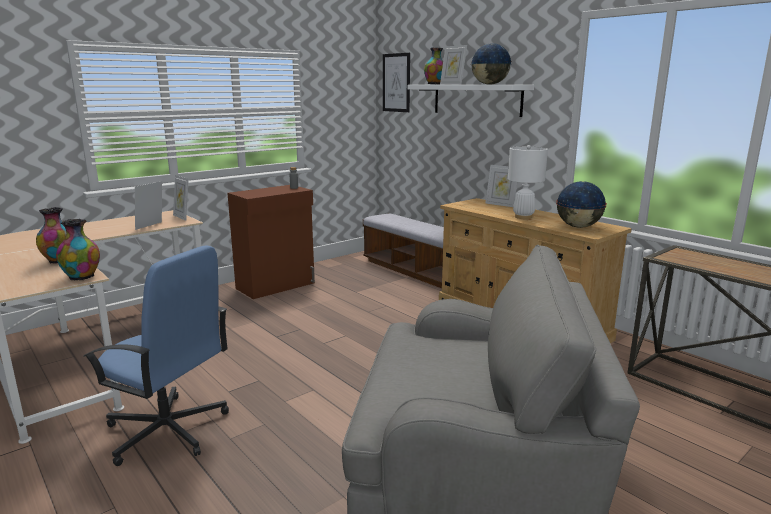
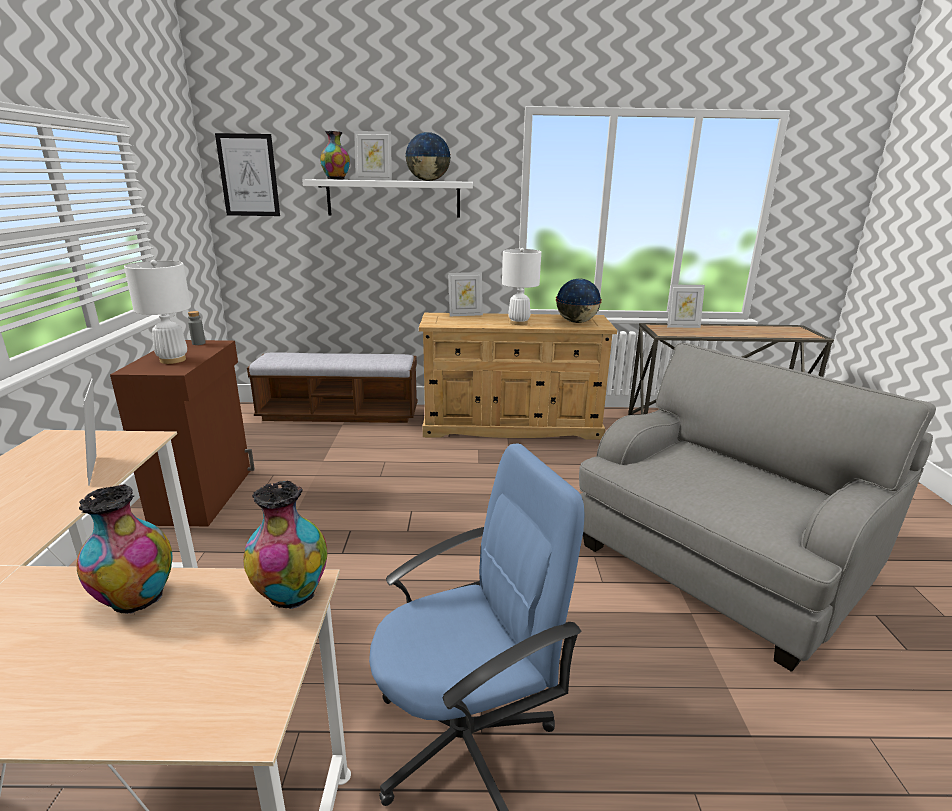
camera: 50 degrees left, 5 degrees up
picture frame [173,175,189,221] -> picture frame moved to [667,285,705,328]
none -> white table lamp [124,260,191,364]

